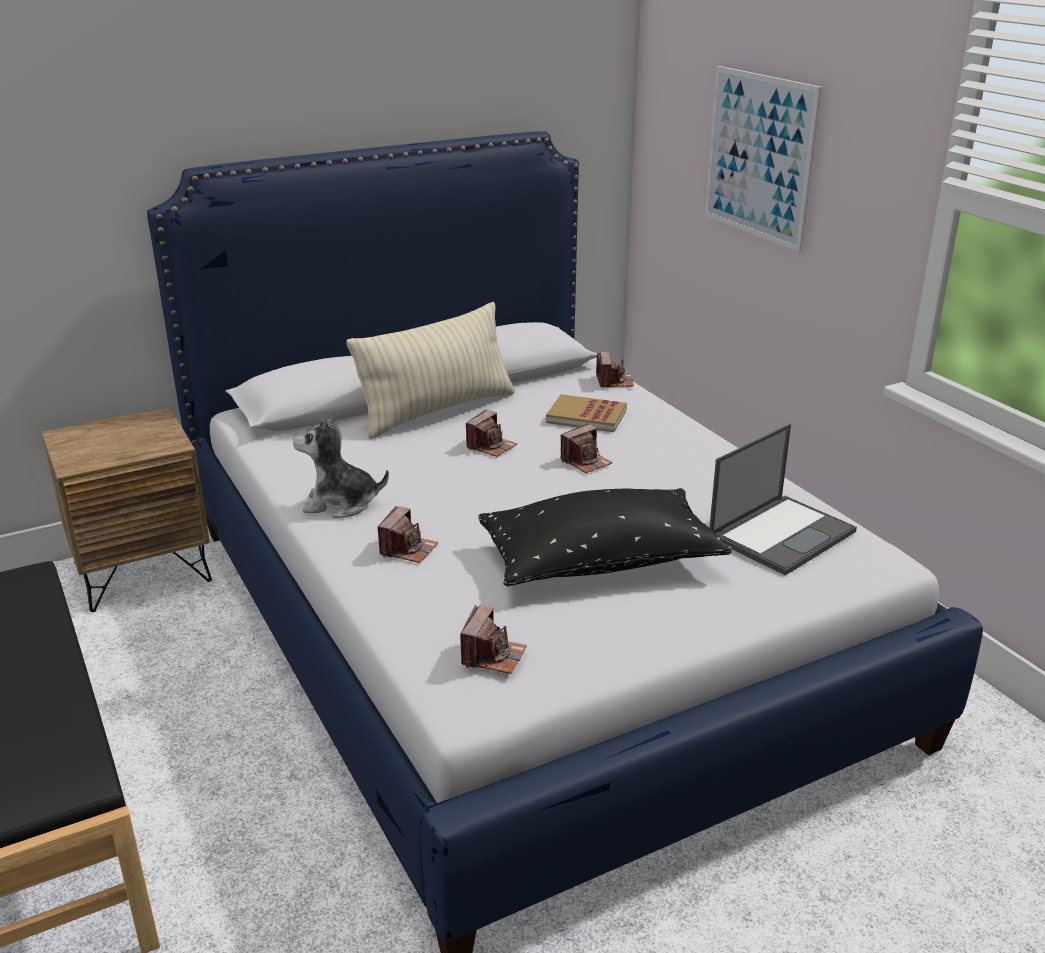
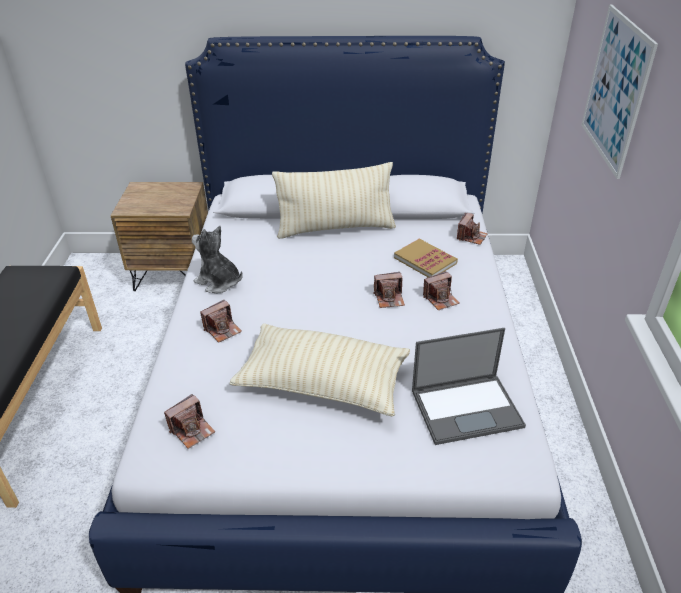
camera: 30 degrees right, 10 degrees up
camera [466,410,517,457] -> camera moved to [423,271,460,310]
black pillow [479,488,732,586] -> beige pillow [230,323,410,417]

